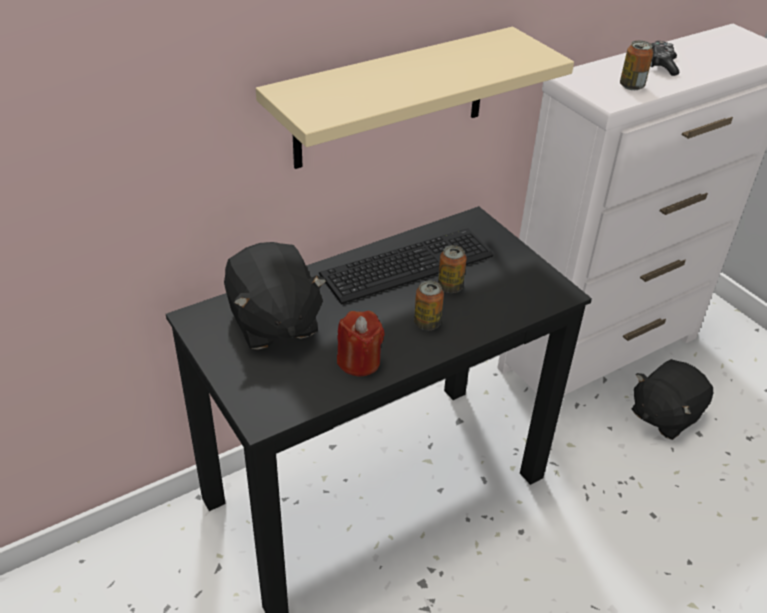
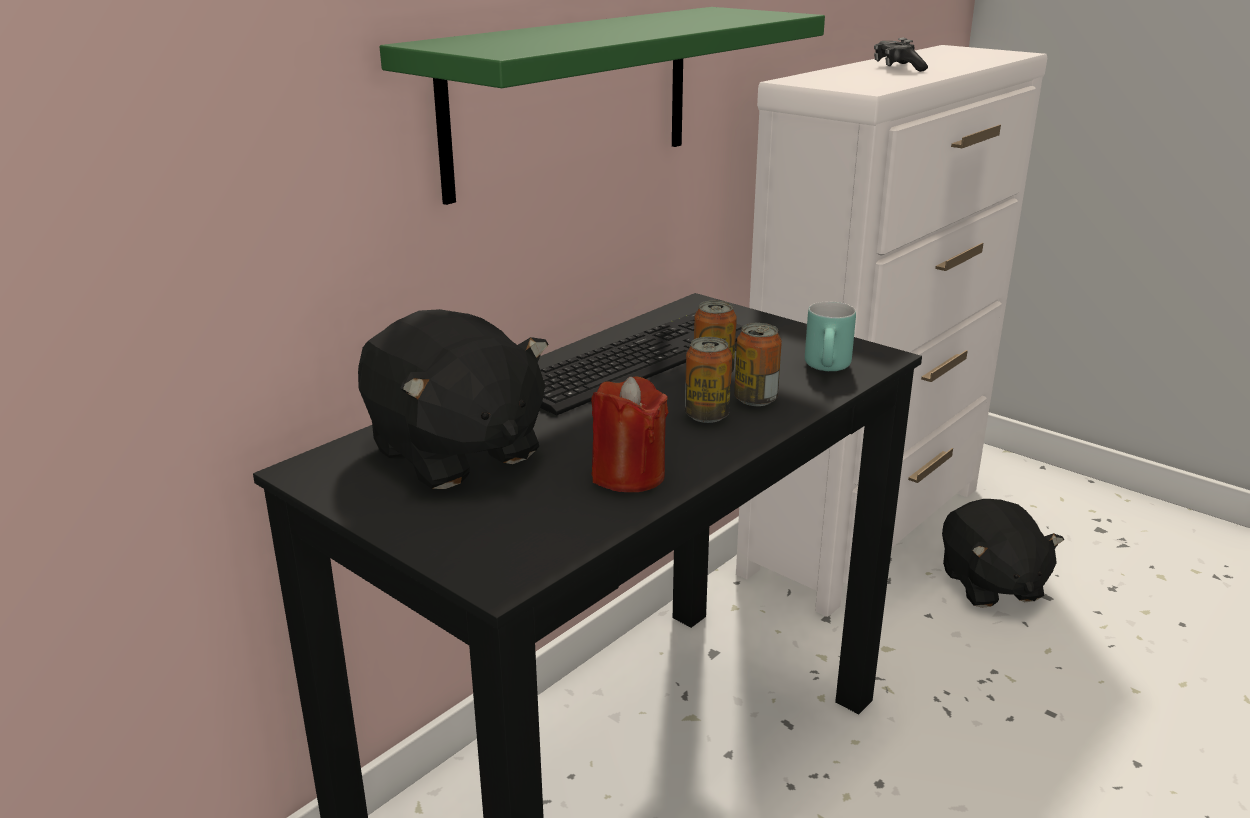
camera: 15 degrees left, 15 degrees down
beige shelf [256,27,574,169] -> green shelf [380,7,825,205]
can [620,40,653,90] -> can moved to [734,323,782,406]
black plush toy [632,359,713,440] -> black plush toy turned 45 degrees counterclockwise [942,499,1064,608]
none -> turquoise mug [805,301,856,371]

